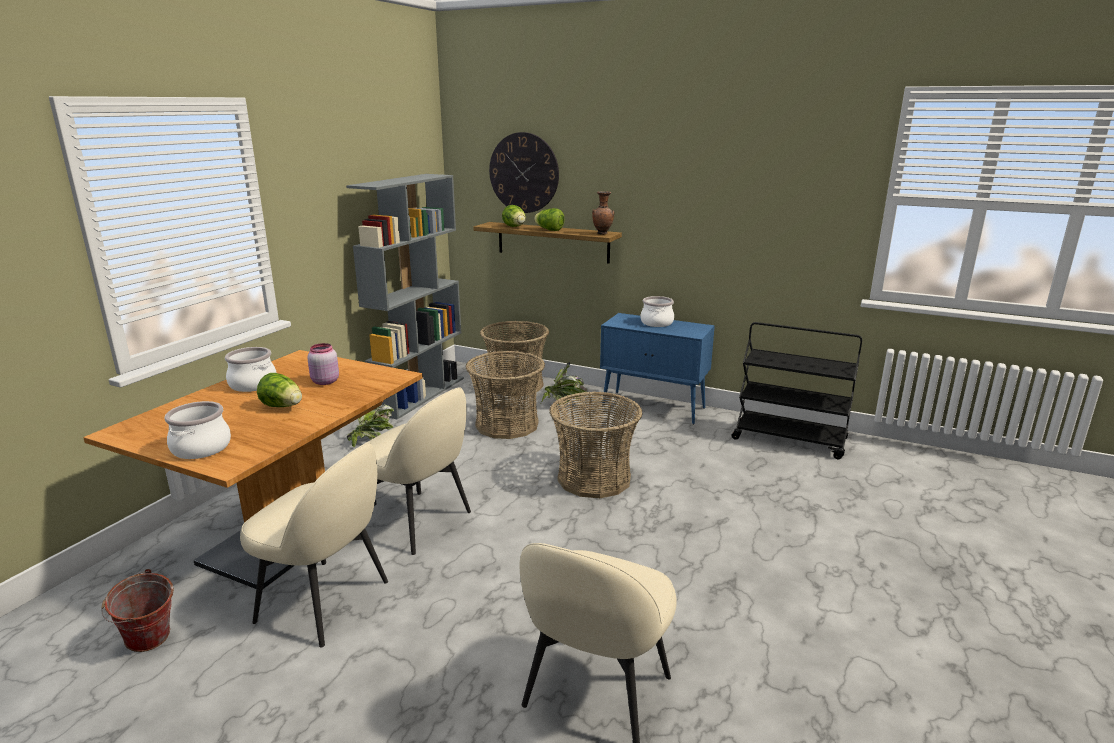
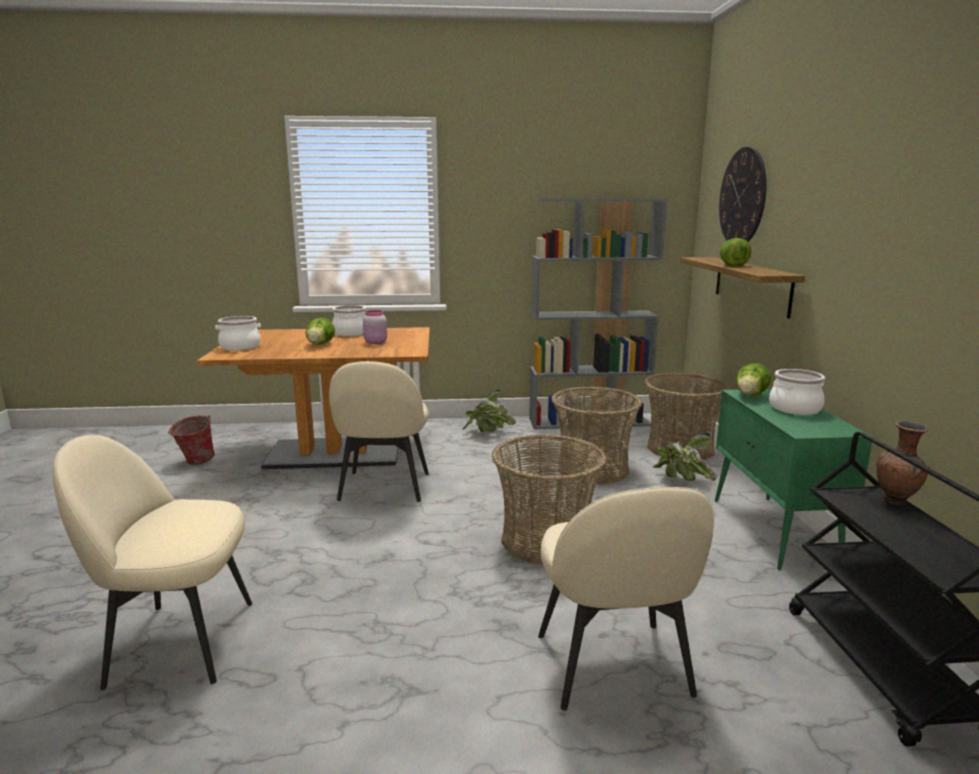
camera: 60 degrees right, 5 degrees down
beige chair [240,443,388,648] -> beige chair moved to [538,487,714,711]
lettuce [502,205,526,227] -> lettuce moved to [736,363,771,396]
brown vase [592,191,615,235] -> brown vase moved to [877,421,930,505]
blue cabinet [600,313,715,424] -> green cabinet [715,389,873,570]

